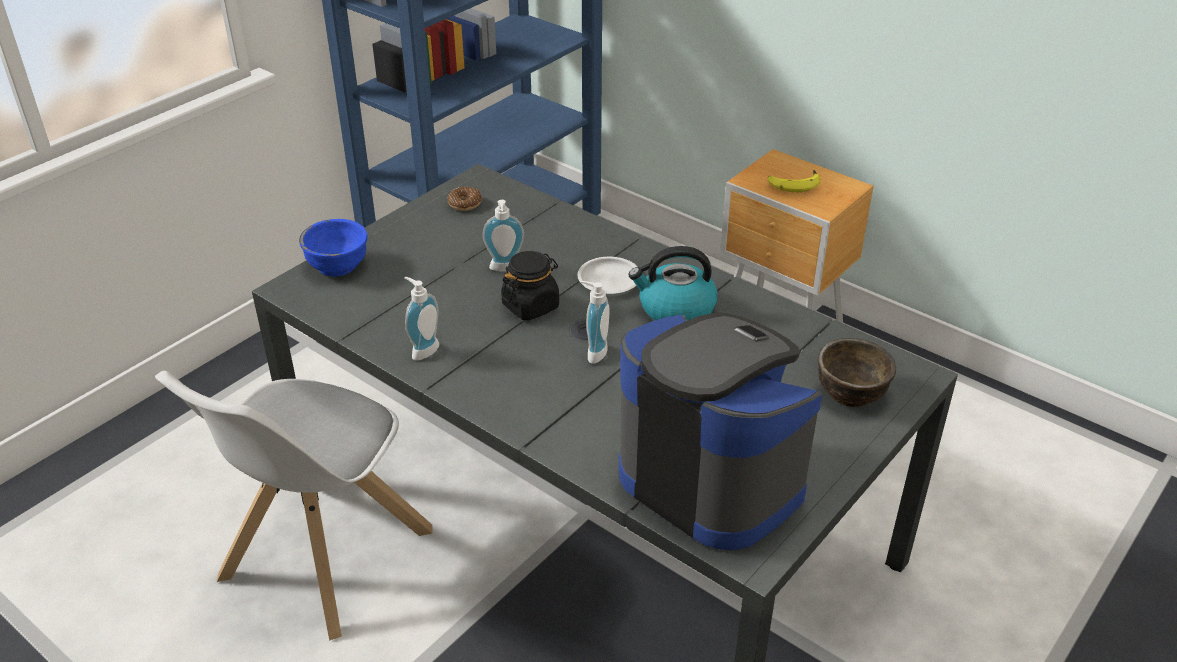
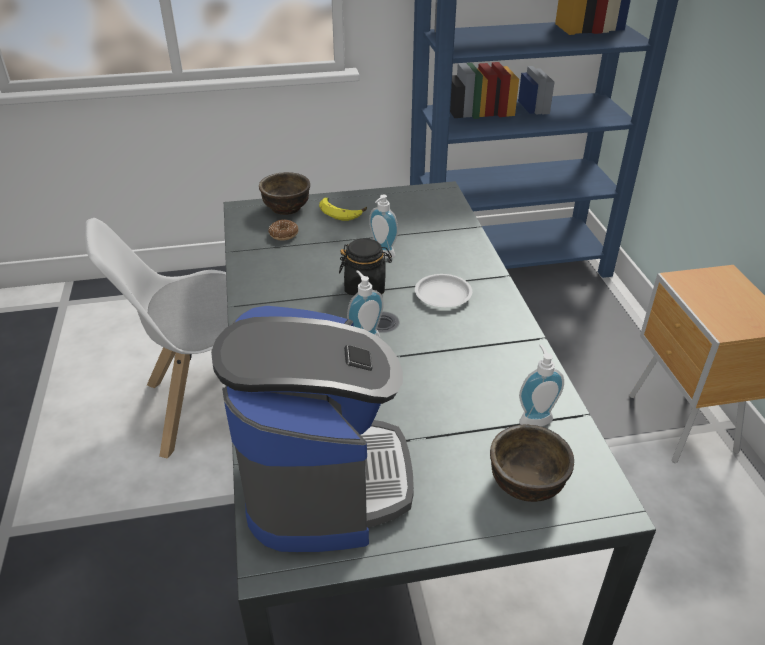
camera: 40 degrees right, 0 degrees up
blue bowl [299,219,367,276] -> brown bowl [259,172,310,215]
soap dispenser [404,277,439,361] -> soap dispenser moved to [519,344,564,427]
donut [447,187,482,211] -> donut moved to [268,219,298,240]
kettle [628,246,717,321] -> none
banana [768,169,820,192] -> banana moved to [319,198,367,221]

